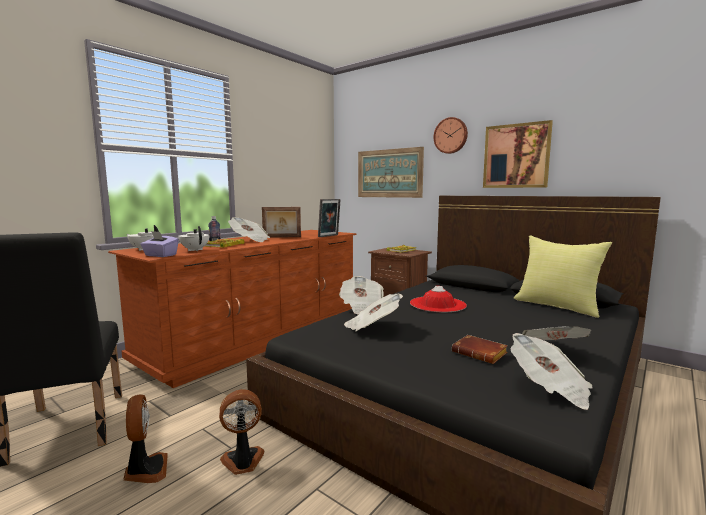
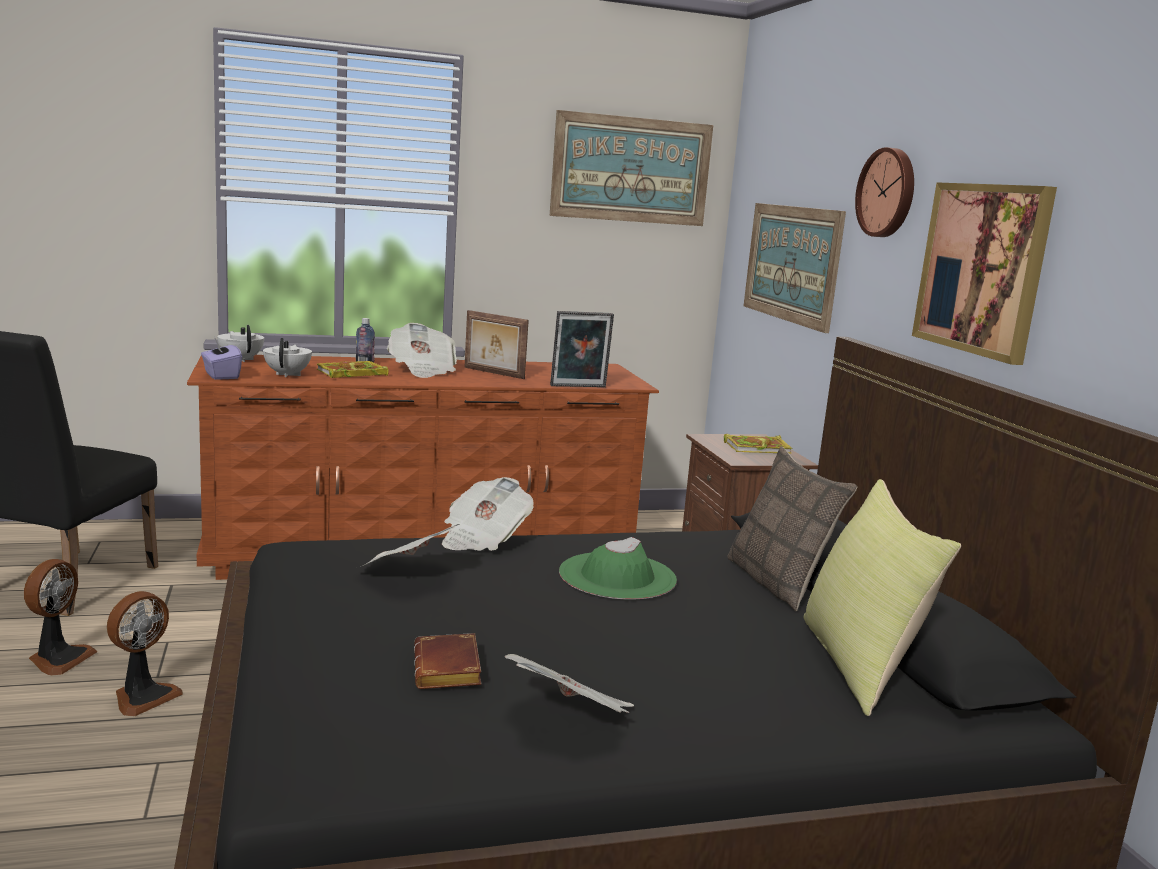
camera: 35 degrees right, 5 degrees up
fan [219,389,265,475] -> fan turned 105 degrees clockwise [107,591,183,716]
red hat [410,286,467,312] -> green hat [559,537,677,599]
newspaper [510,333,592,410] -> none
none -> picture [550,110,713,226]
none -> pillow [727,446,858,611]

